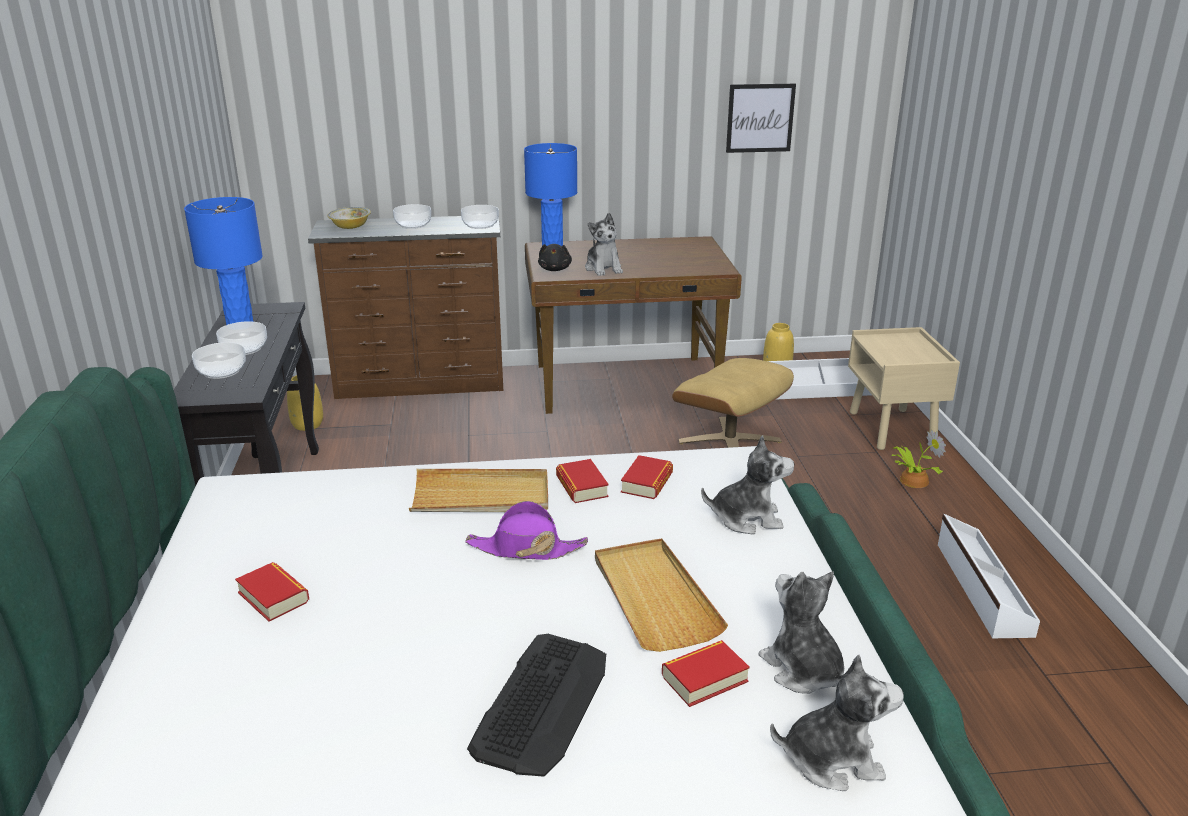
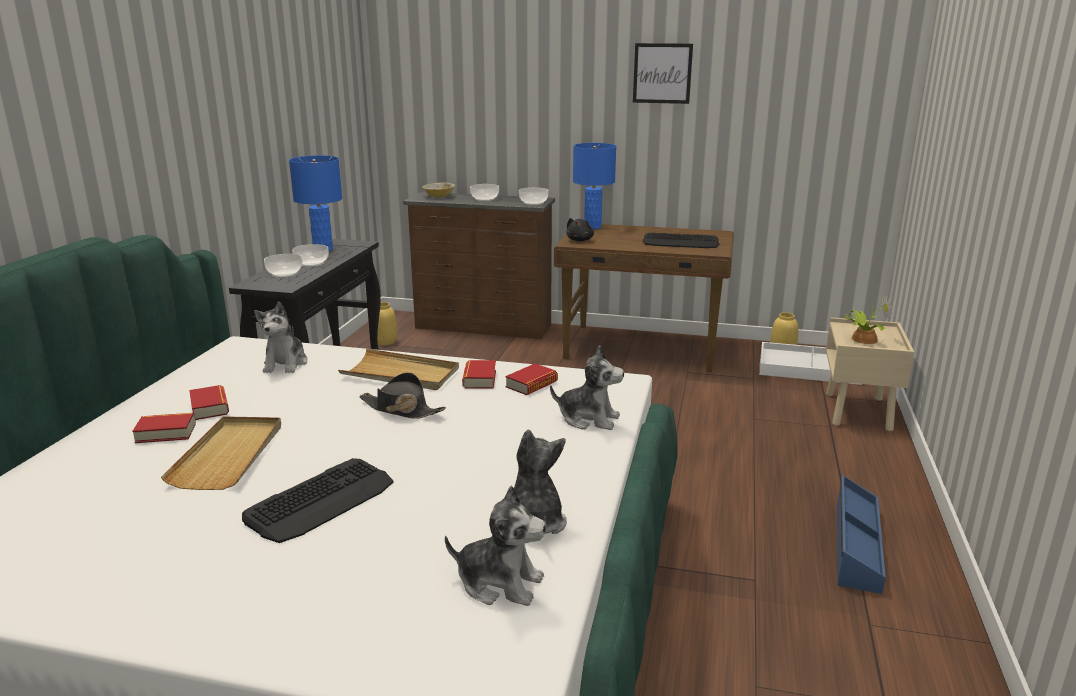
camera: 20 degrees right, 5 degrees down
purple hat [465,501,588,560] -> black hat [359,372,446,419]
plush toy [585,213,623,276] -> plush toy moved to [254,302,308,373]
beige tray [595,538,728,652] -> beige tray moved to [161,417,281,490]
book [662,640,750,707] -> book moved to [133,413,196,443]
beige ottoman [672,358,794,448] -> none
picture [726,84,796,153] -> picture moved to [633,43,693,104]
potted plant [892,430,946,488] -> potted plant moved to [844,296,892,344]
white storage box [938,514,1040,638] -> blue storage box [837,475,886,594]
none -> keyboard [642,233,720,248]

